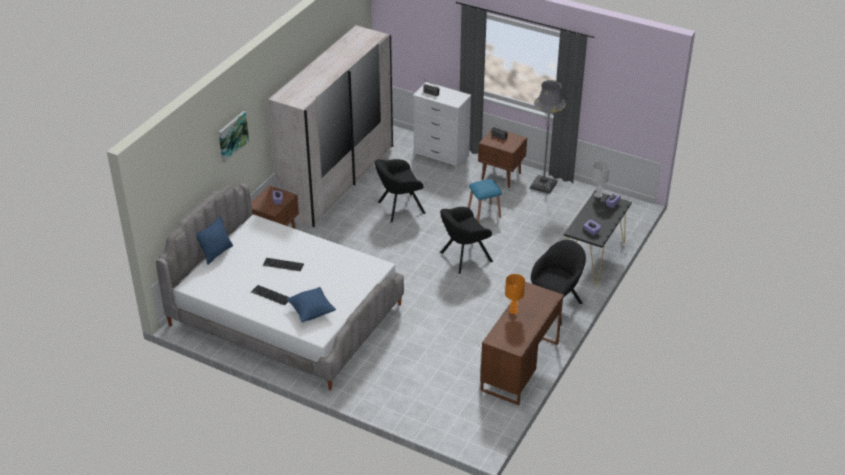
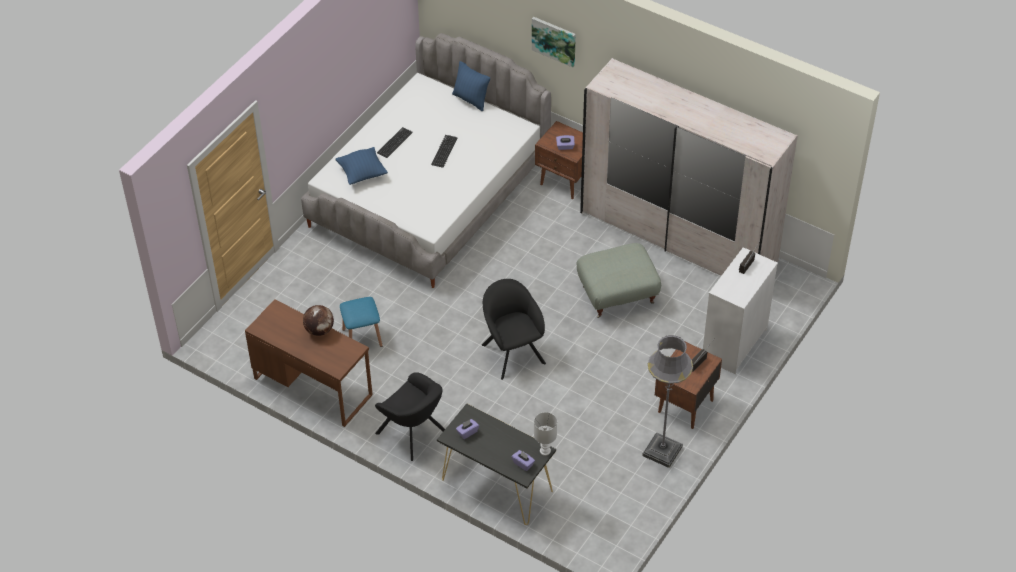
camera: 95 degrees right, 10 degrees up
black armchair [375,159,426,223] -> grey ottoman [577,243,661,318]
blue stool [468,179,502,223] -> blue stool moved to [340,297,383,347]
orange table lamp [505,274,525,314] -> globe [303,305,334,336]

